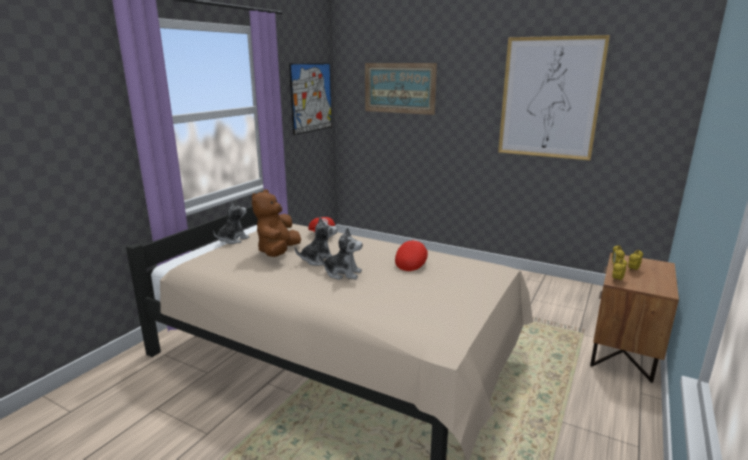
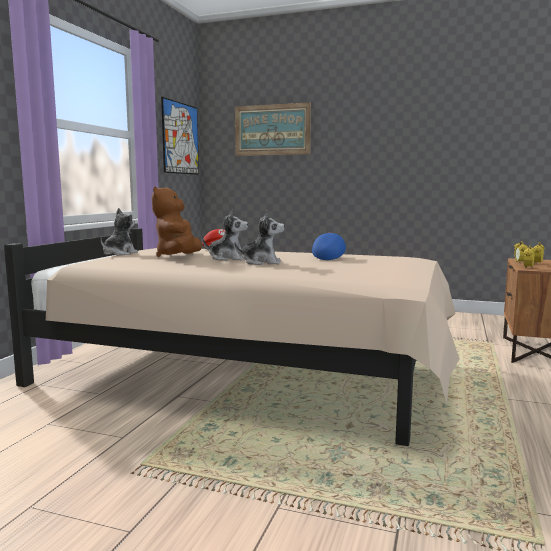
camera: 10 degrees left, 10 degrees down
plush toy [295,216,337,266] -> plush toy turned 45 degrees clockwise [203,209,248,261]
red cap [395,240,428,271] -> blue cap [312,233,346,260]
picture [498,35,610,161] -> none

